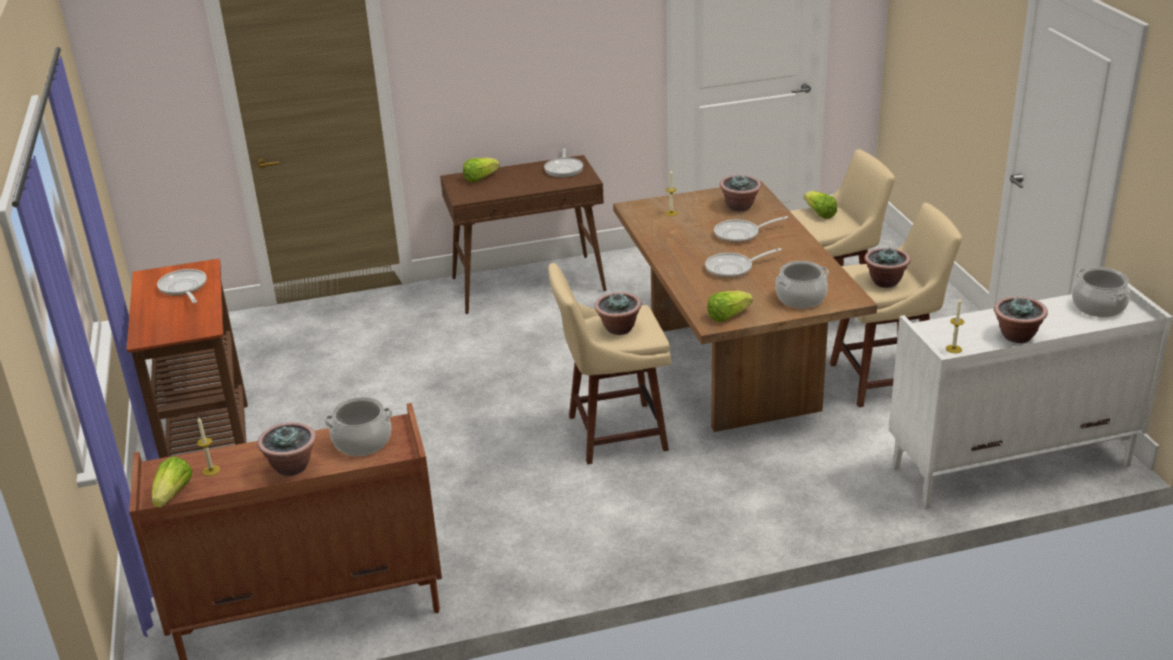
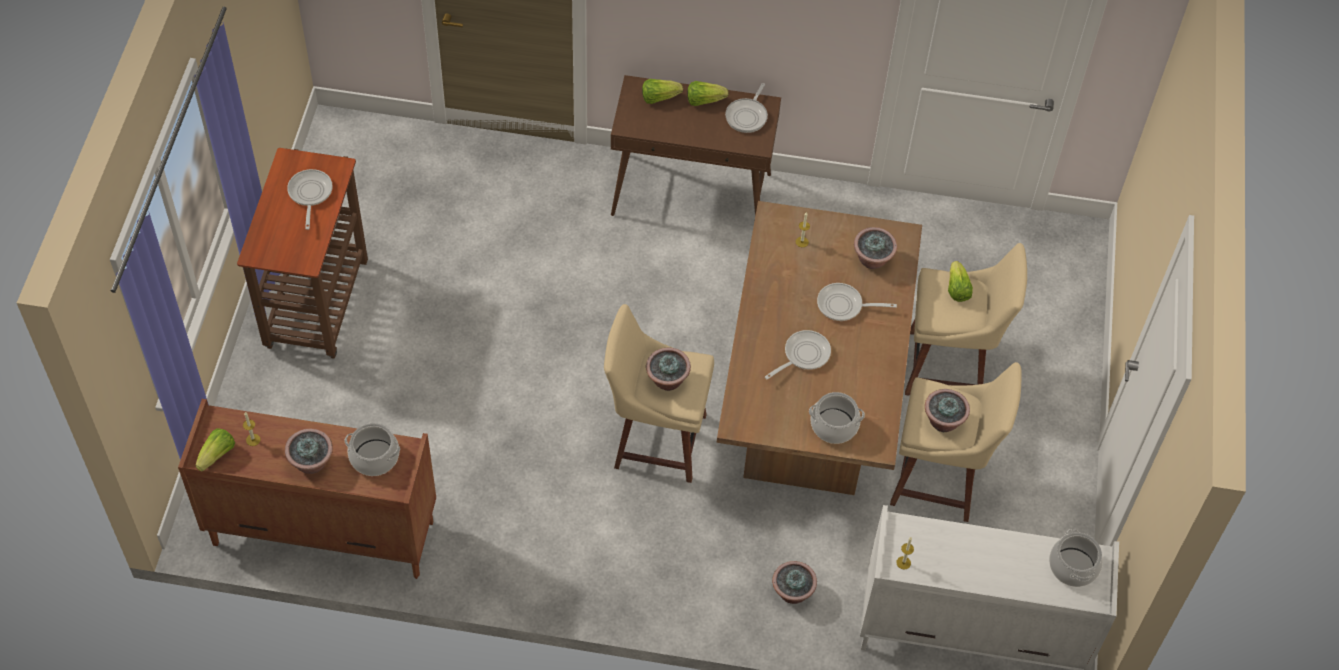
camera: 20 degrees right, 25 degrees up
frying pan [705,248,782,278] -> frying pan turned 135 degrees clockwise [765,330,831,379]
lettuce [707,291,753,322] -> lettuce moved to [687,81,729,106]
potted plant [994,297,1048,343] -> potted plant moved to [772,561,817,604]

